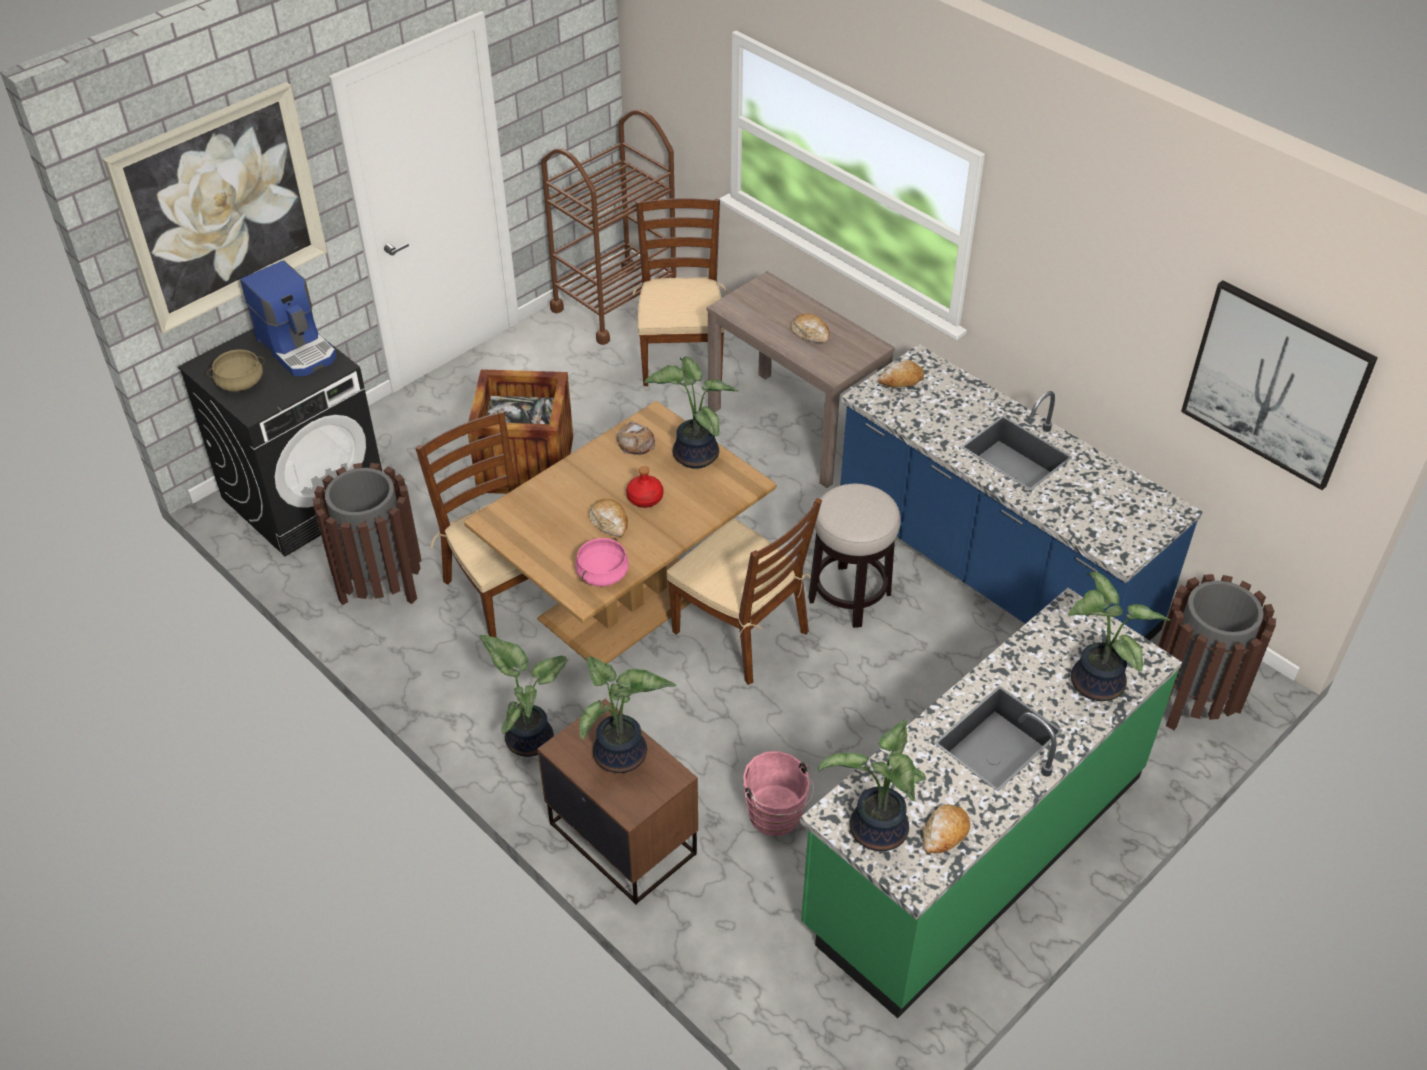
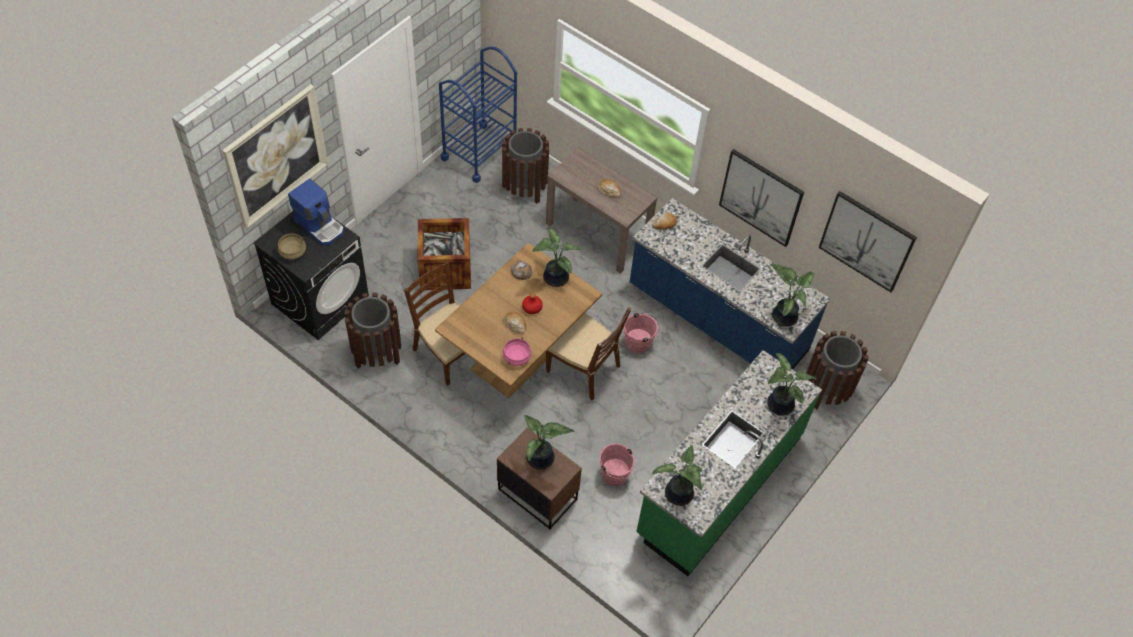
camera: 10 degrees left, 10 degrees up
potted plant [479,635,568,757] -> potted plant moved to [770,264,814,327]
brown cart [541,110,676,345] -> blue cart [439,46,517,183]
brown chair [632,198,727,386] -> brown trash can [502,128,549,204]
stool [808,484,901,628] -> pink bucket [624,312,662,354]
bread [923,804,970,854] -> none
none -> picture [719,149,804,247]

